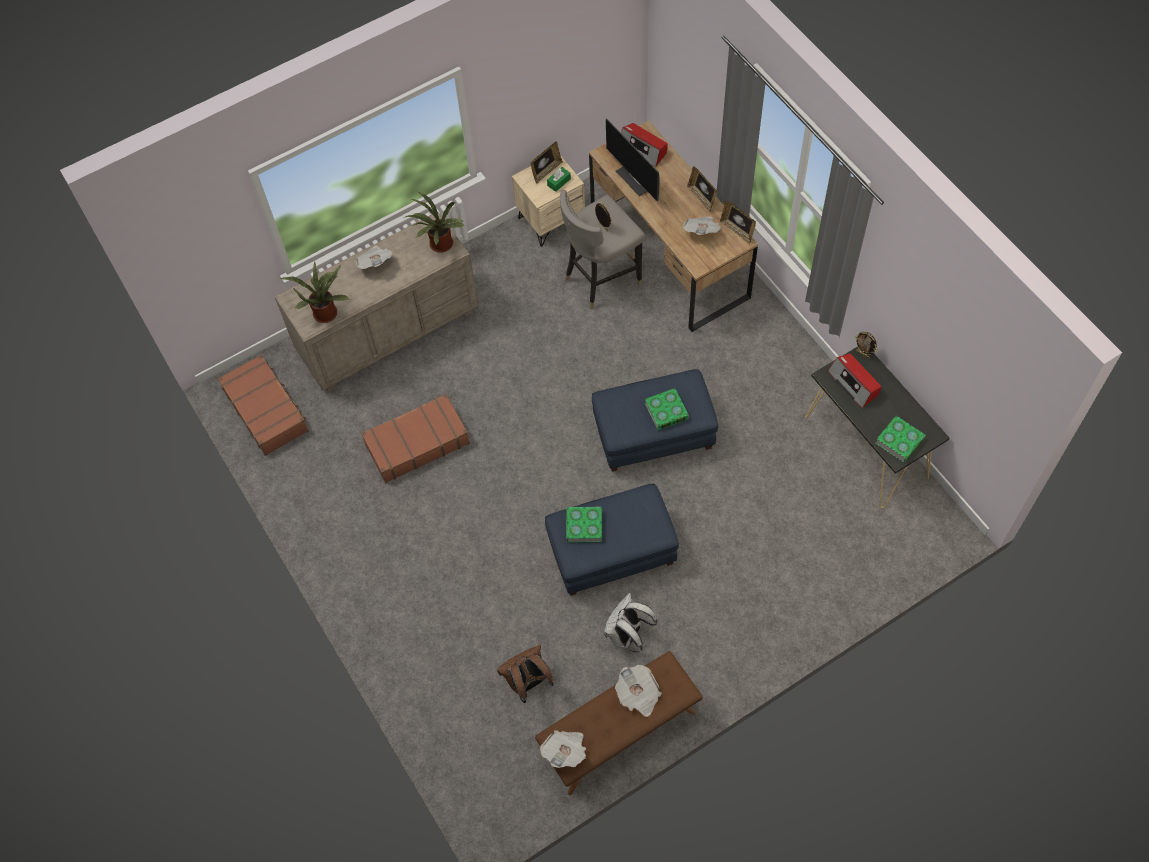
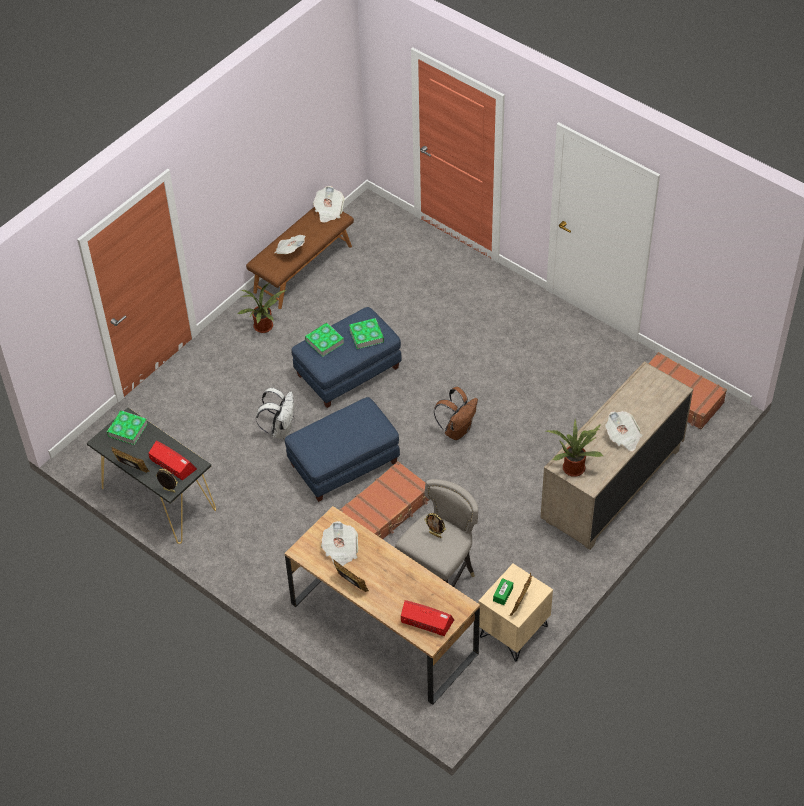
camera: 160 degrees right, 10 degrees down
potted plant [279,262,350,323] -> potted plant moved to [237,282,286,333]
brown suitcase [361,394,470,483] -> brown suitcase moved to [339,461,430,539]
brown backpack [497,645,554,703] -> brown backpack moved to [434,387,478,440]
white backpack [604,593,657,653] -> white backpack moved to [256,388,294,439]
monitor [606,118,660,202] -> none
book [645,388,689,430] -> book moved to [305,323,344,357]
picture frame [720,201,756,244] -> picture frame moved to [111,447,149,473]

